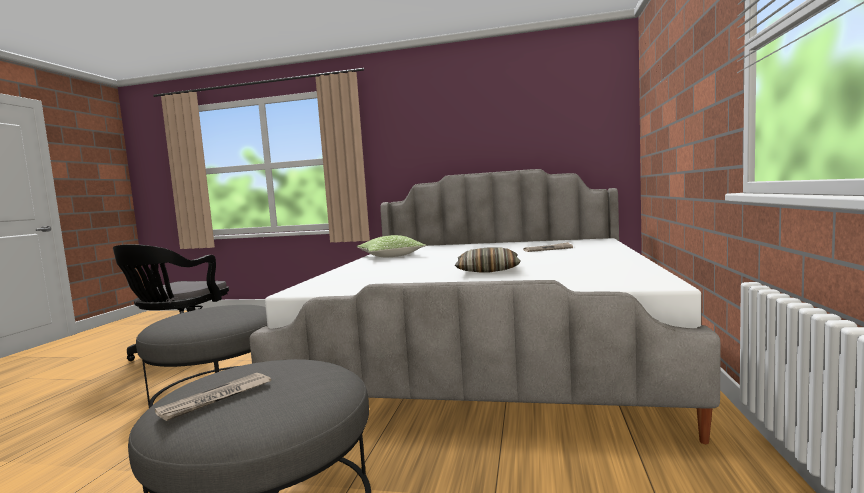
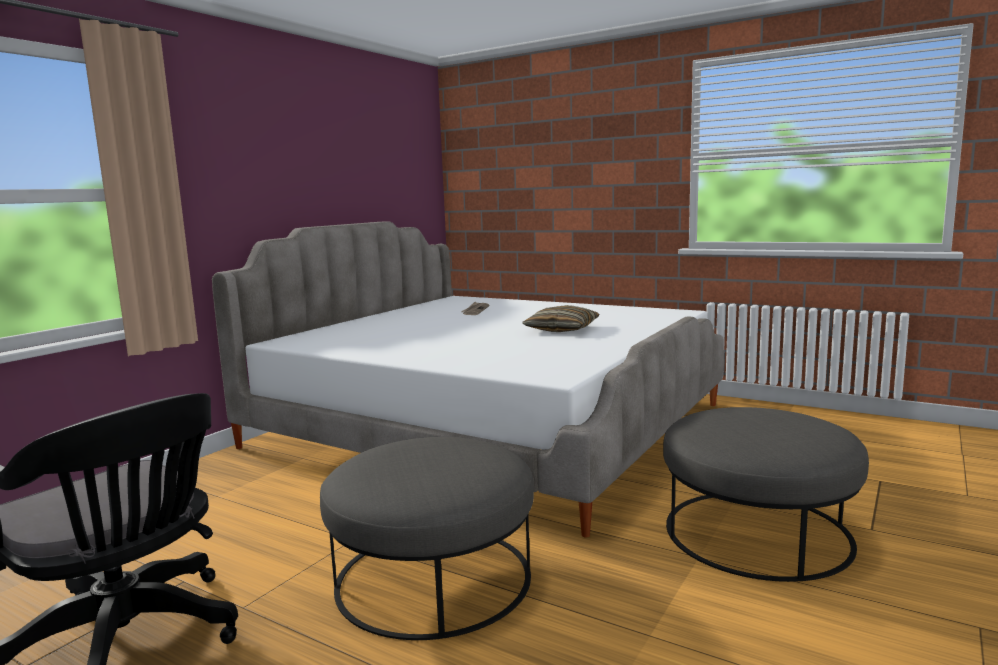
camera: 70 degrees left, 5 degrees up
newspaper [155,373,271,421] -> none
pillow [357,235,426,257] -> none

